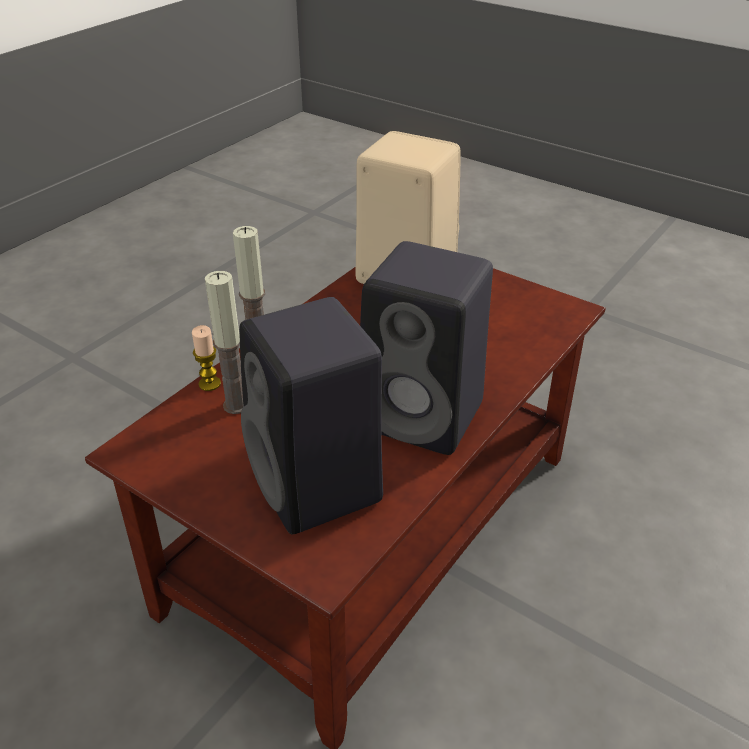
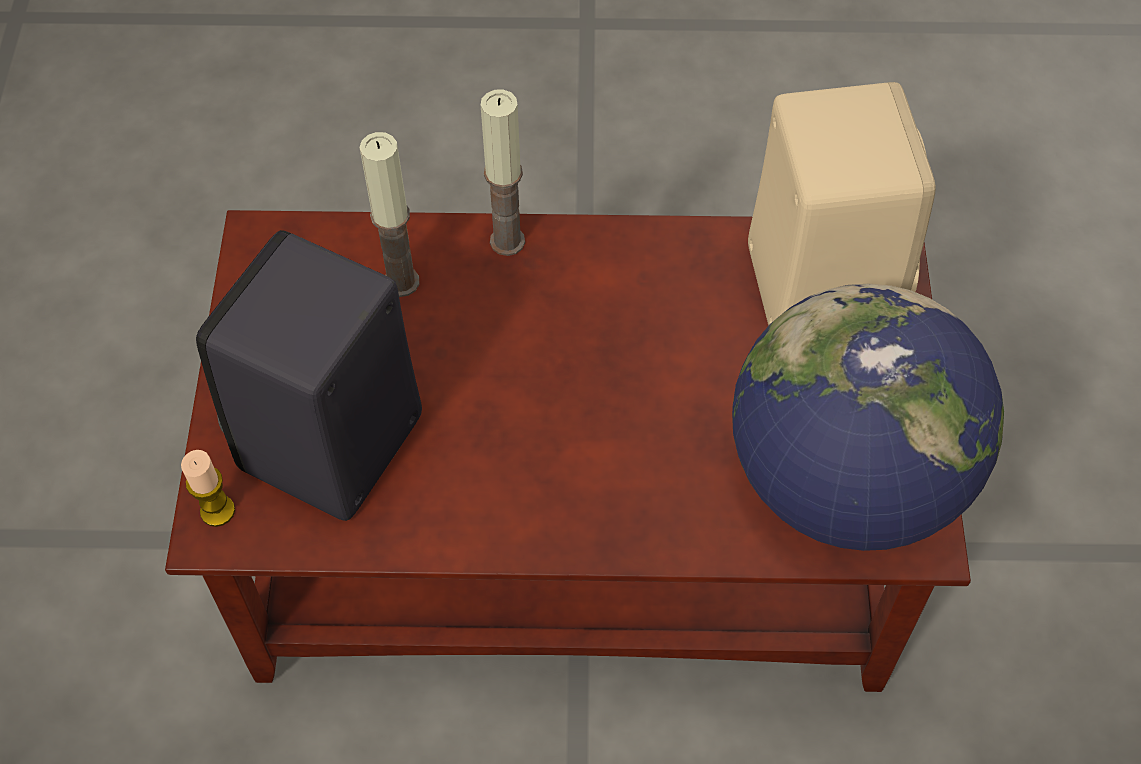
camera: 55 degrees right, 20 degrees up
candle [192,325,221,391] -> candle moved to [181,450,235,527]
black speaker [360,241,493,455] -> none
none -> globe [732,283,1004,551]

